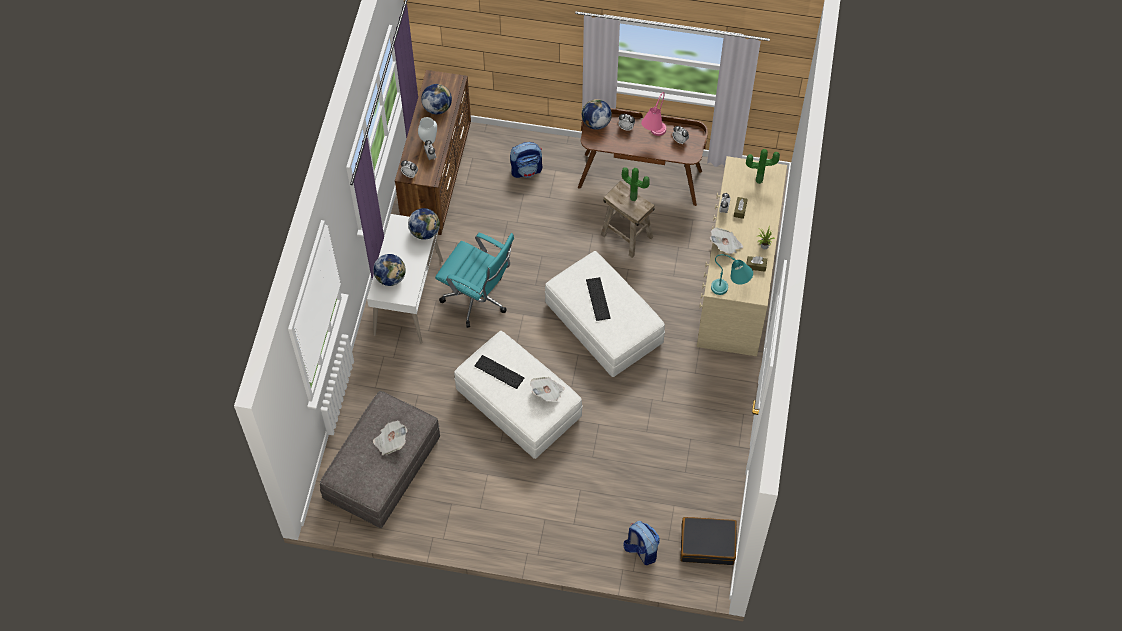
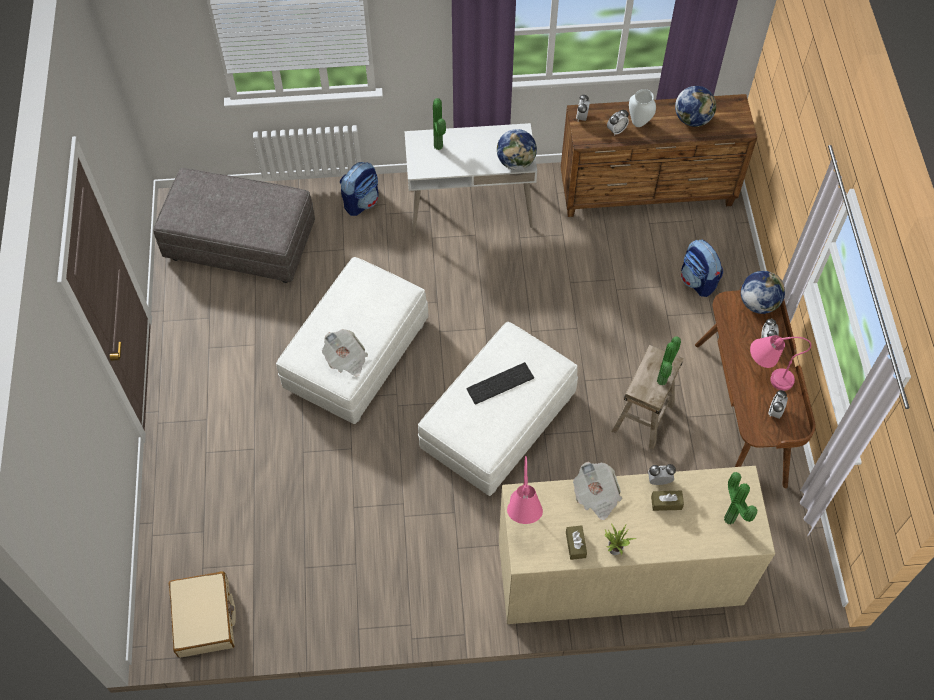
camera: 75 degrees right, 0 degrees up
globe [373,254,406,286] -> potted plant [433,98,446,150]
newspaper [373,421,408,455] -> none
turquoise office chair [435,233,514,328] -> none
keyboard [475,355,524,389] -> none
backpack [624,521,660,565] -> backpack moved to [340,162,379,216]
black suitcase [680,517,736,565] -> beige suitcase [169,571,236,658]
turquoise table lamp [711,254,753,295] -> pink table lamp [507,456,543,524]

